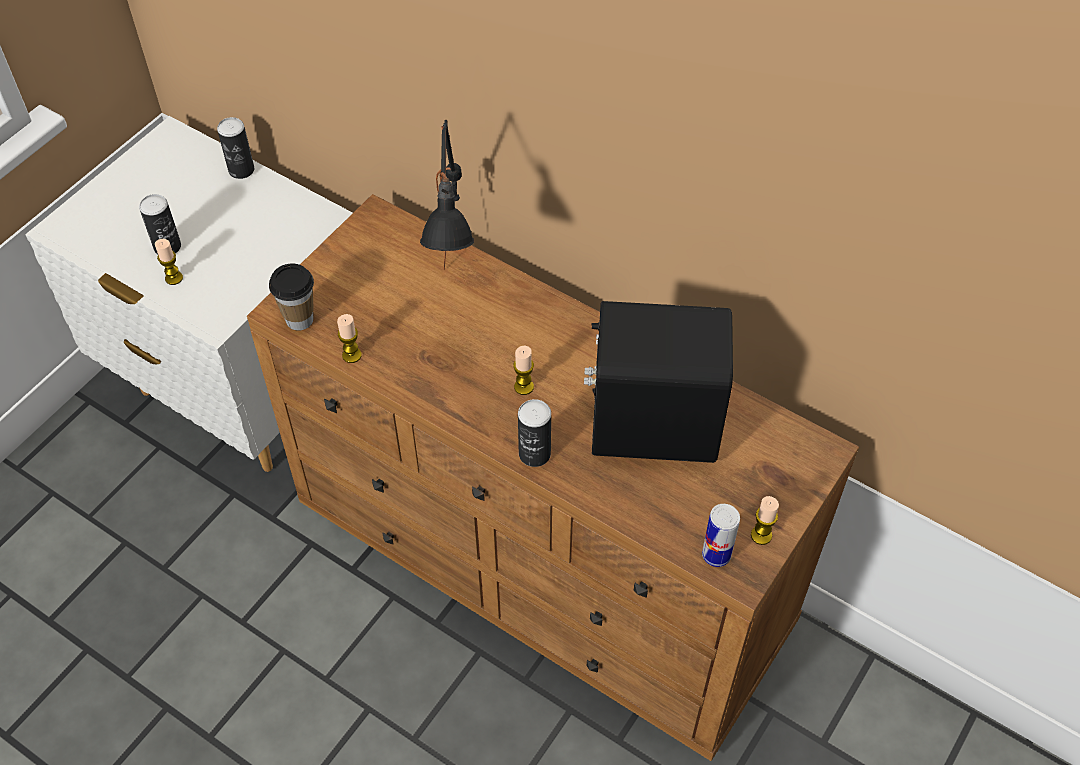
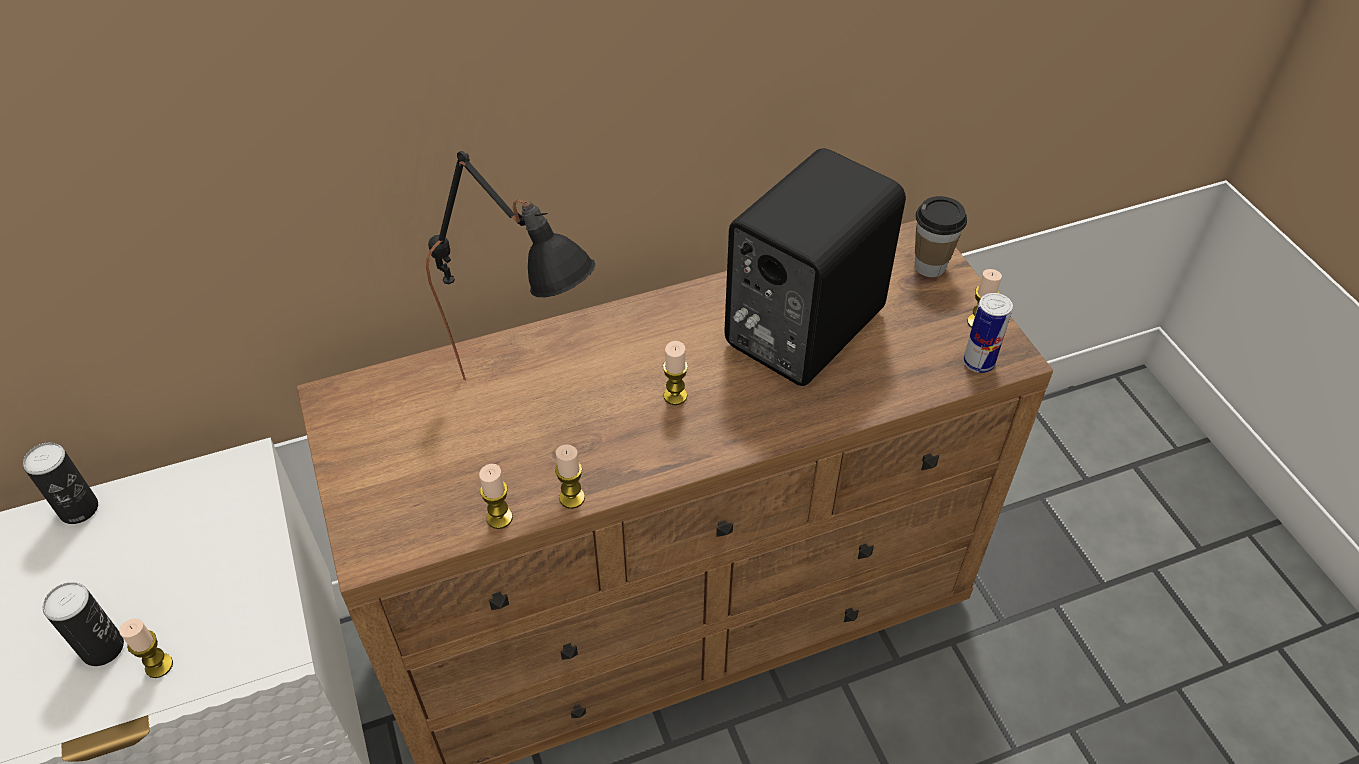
camera: 55 degrees left, 5 degrees down
cup [269,264,314,331] -> cup moved to [915,196,967,277]
can [518,399,551,467] -> none
none -> candle [555,444,585,509]

